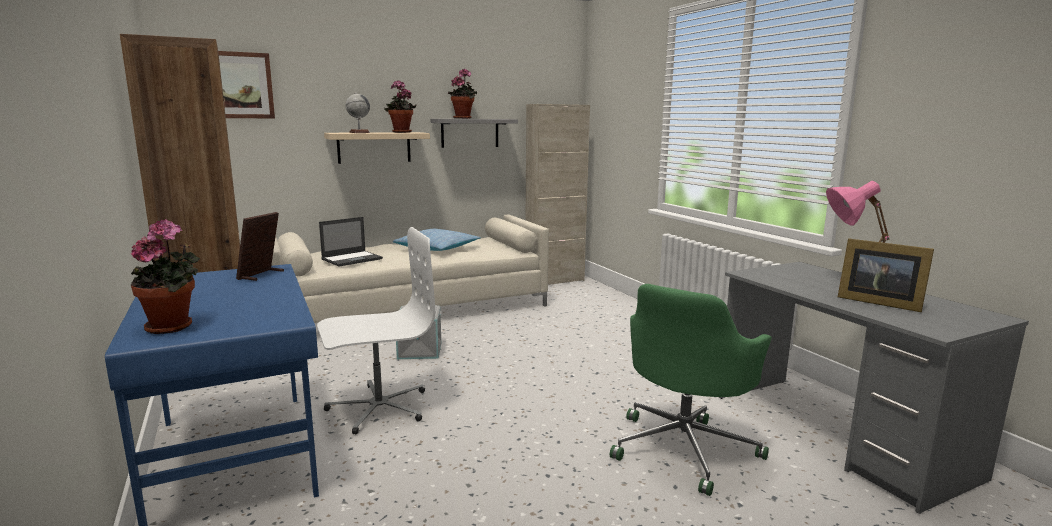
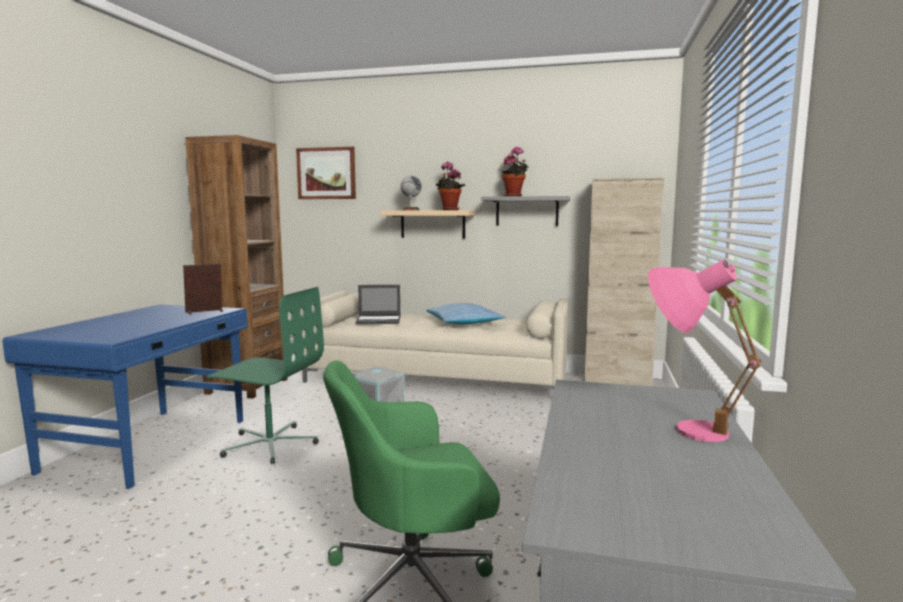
camera: 40 degrees right, 5 degrees down
potted plant [131,219,200,334] -> none
white office chair [317,227,435,434] -> green office chair [206,287,324,464]
picture frame [838,238,934,312] -> none

